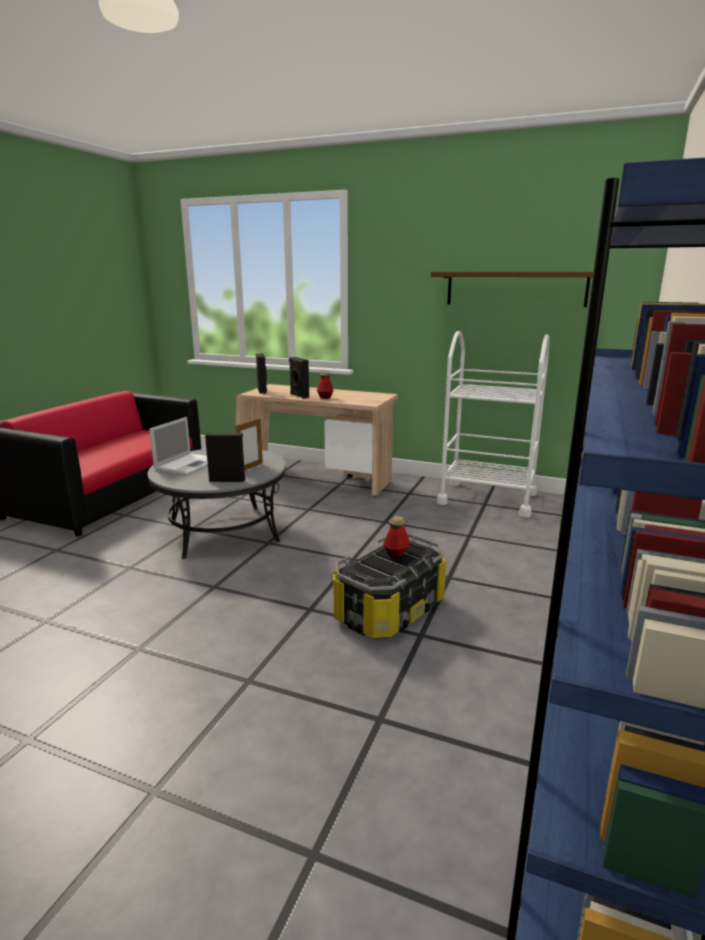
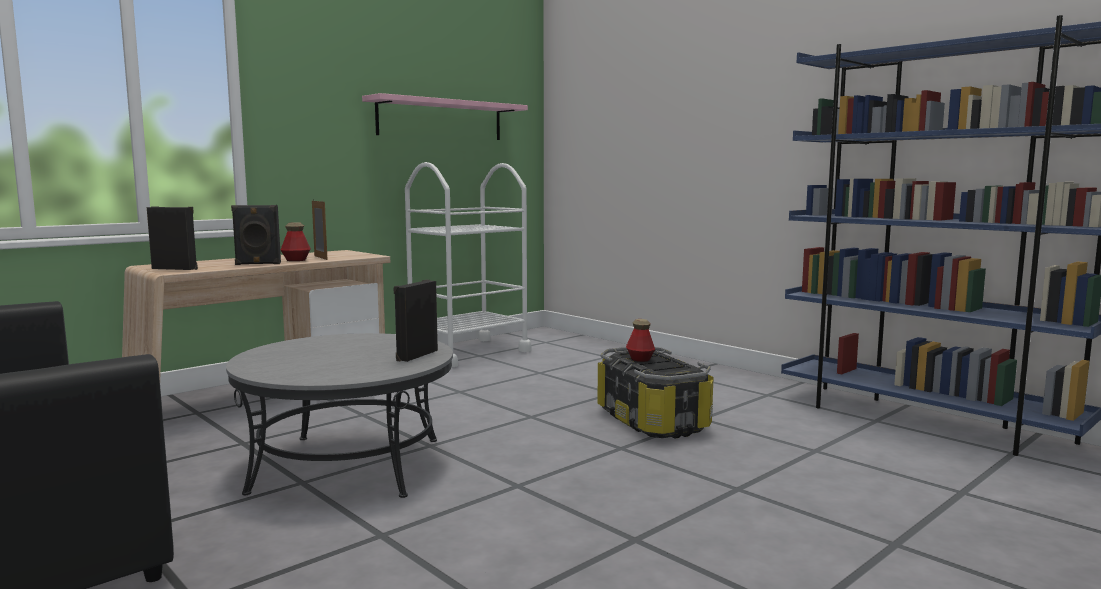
camera: 65 degrees left, 10 degrees down
laptop [149,417,208,475] -> none
picture frame [235,419,263,471] -> picture frame moved to [312,201,327,260]
brown shelf [431,272,593,307] -> pink shelf [362,93,528,140]

